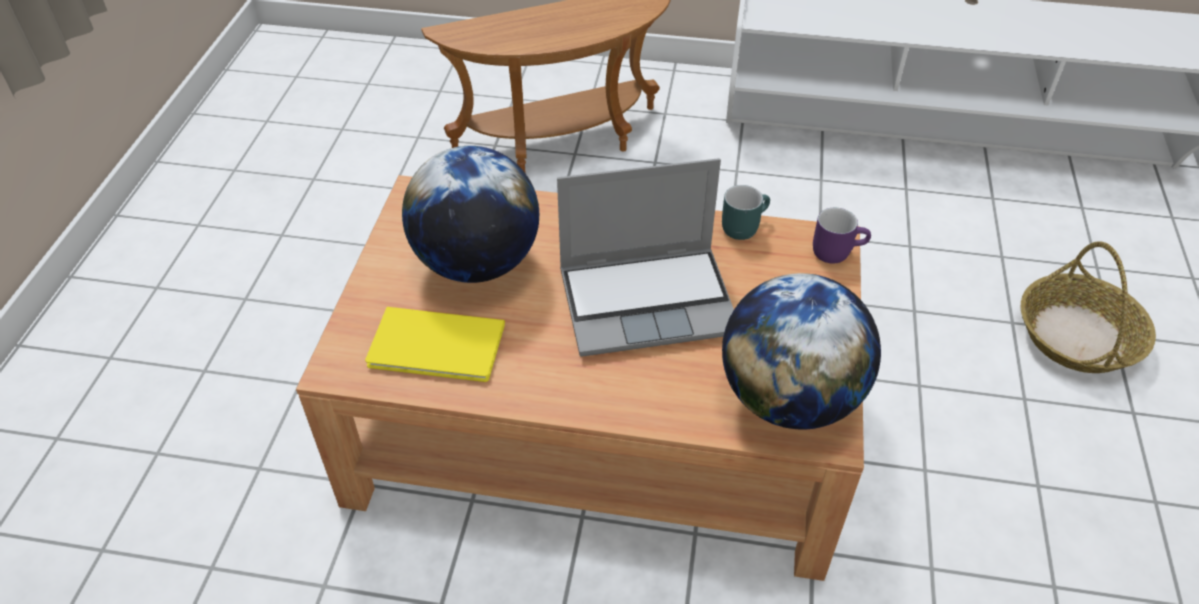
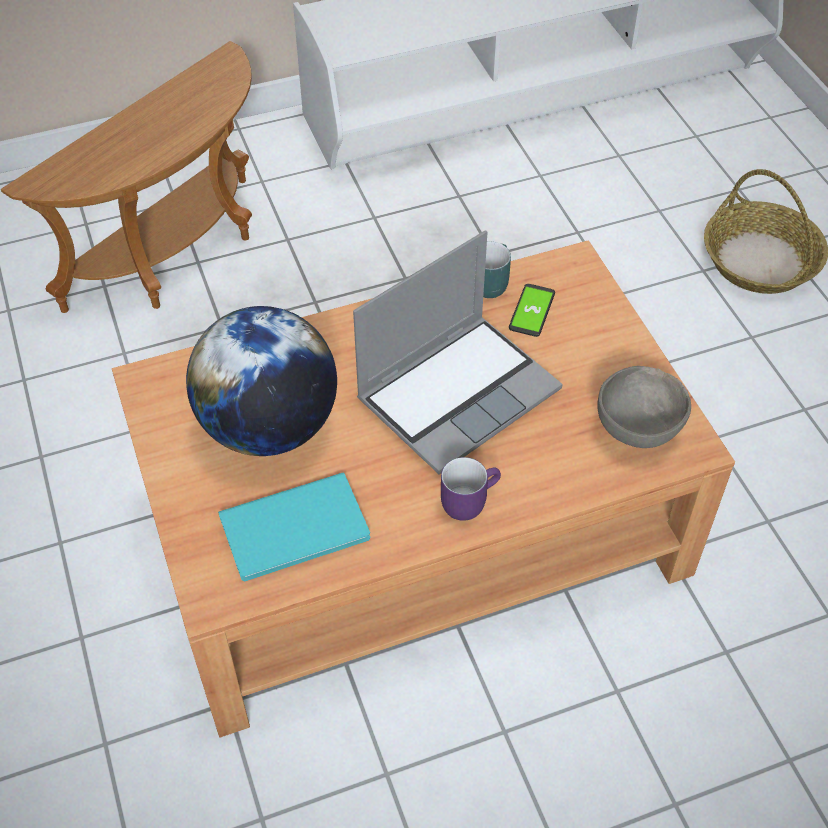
camera: 30 degrees left, 5 degrees up
yellow book [365,307,505,382] -> turquoise book [218,472,371,582]
globe [722,273,881,430] -> grey bowl [597,366,691,448]
purple mug [813,208,871,264] -> purple mug moved to [441,457,501,521]
none -> phone [509,284,555,337]

